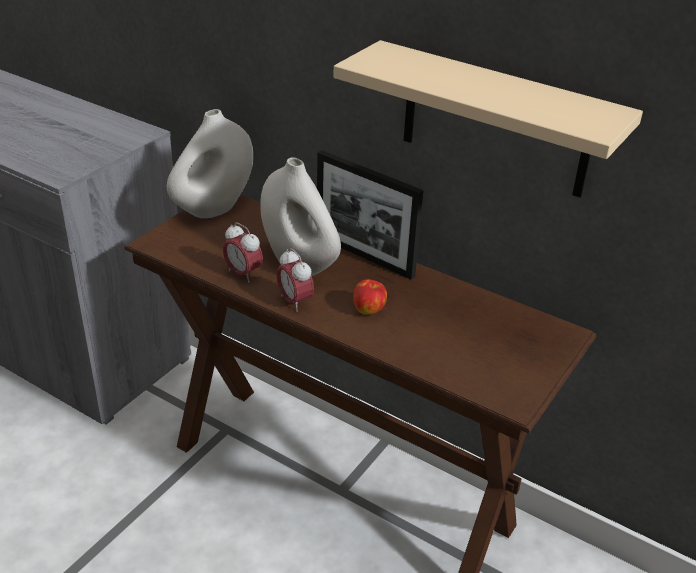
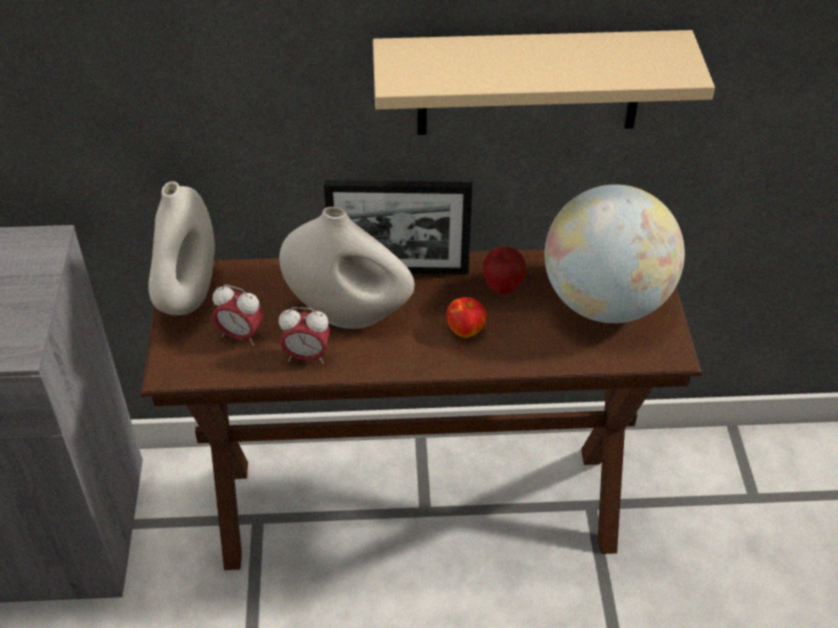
camera: 35 degrees left, 10 degrees up
alarm clock [276,248,314,312] -> alarm clock moved to [213,285,264,345]
none -> apple [483,247,526,294]
none -> globe [545,184,685,323]

